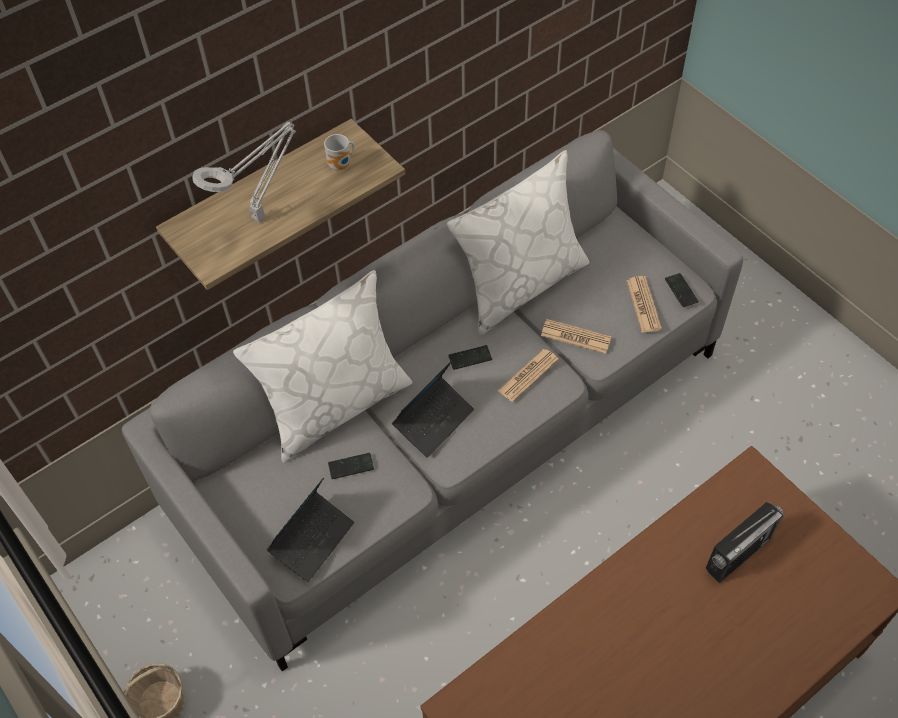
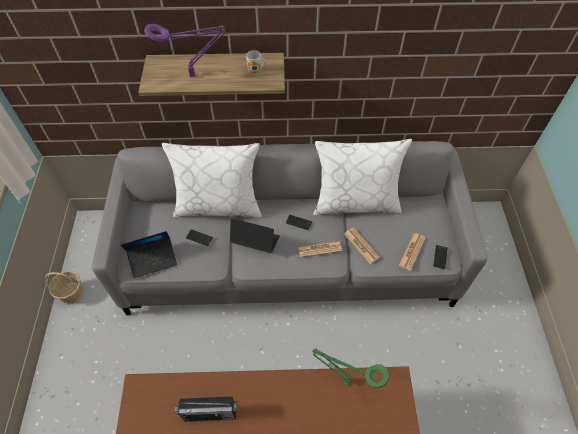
camera: 35 degrees right, 0 degrees up
grey table lamp [192,122,296,222] -> purple table lamp [144,24,226,77]
laptop [392,361,474,458] -> laptop turned 150 degrees counterclockwise [230,218,280,253]
radio [706,502,784,583] -> radio moved to [175,396,238,422]
none -> green table lamp [312,349,390,388]

